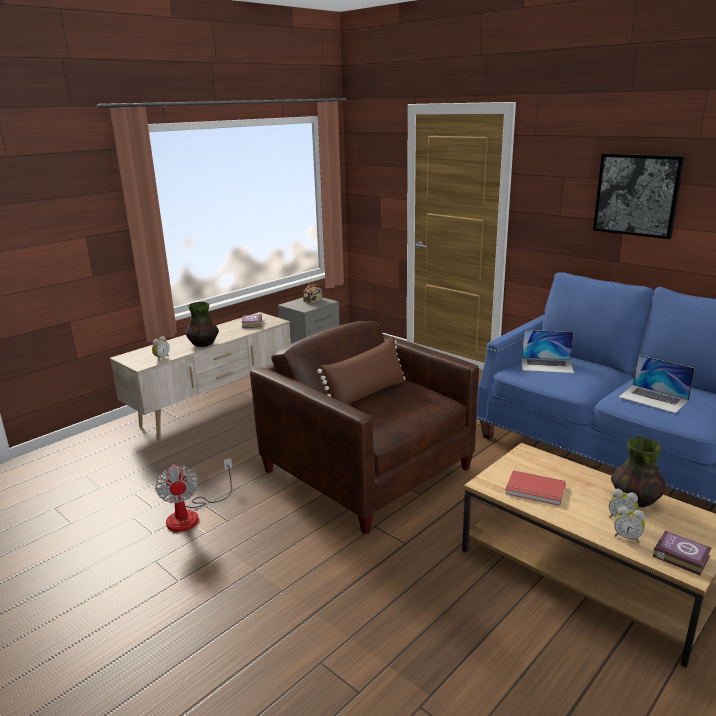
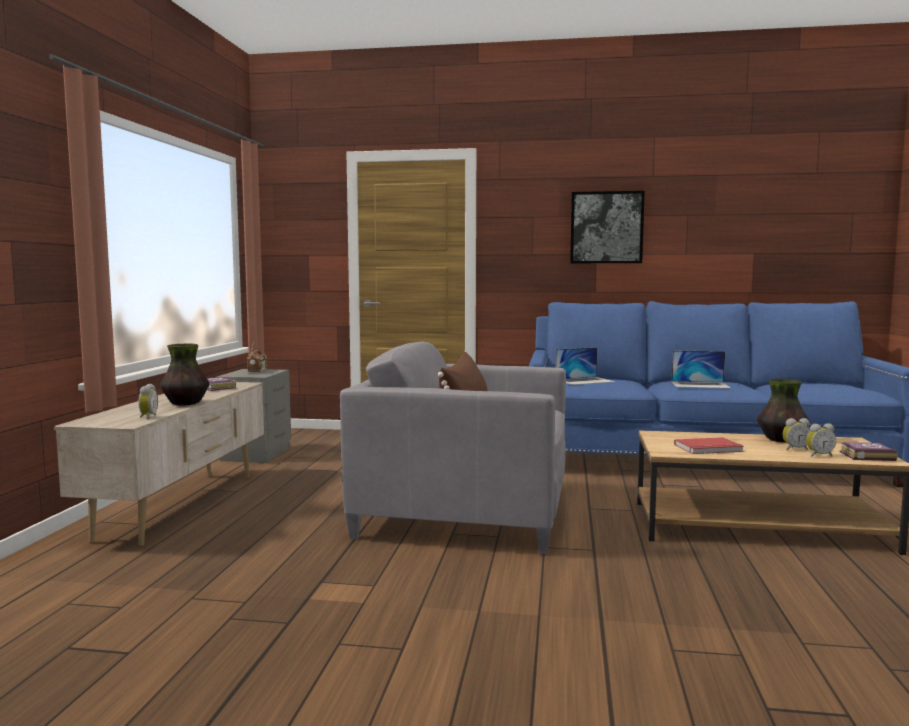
camera: 35 degrees left, 15 degrees down
fan [155,458,232,532] -> none
brown armchair [250,321,479,535] -> grey armchair [340,342,566,555]

